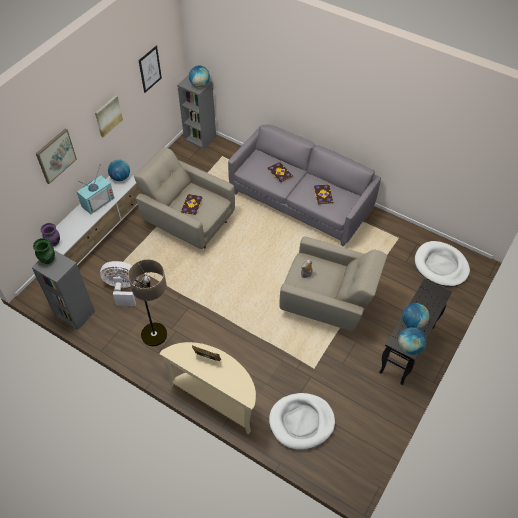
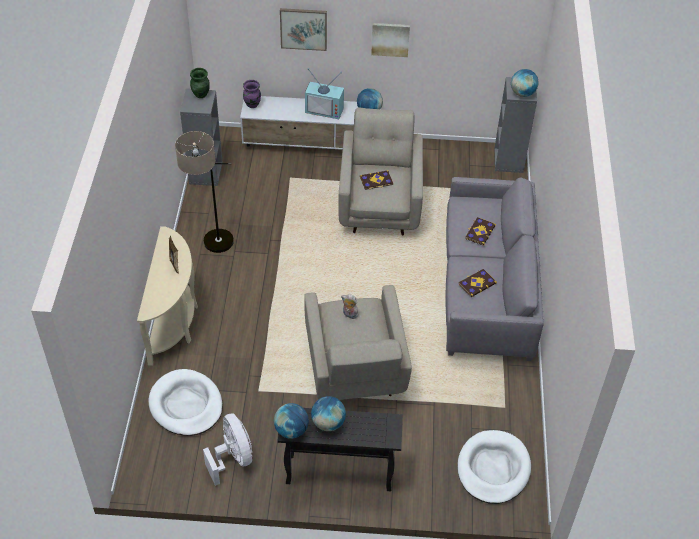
camera: 60 degrees right, 5 degrees down
white fan [100,261,139,306] -> white fan moved to [203,413,252,486]
picture [138,46,162,93] -> none

